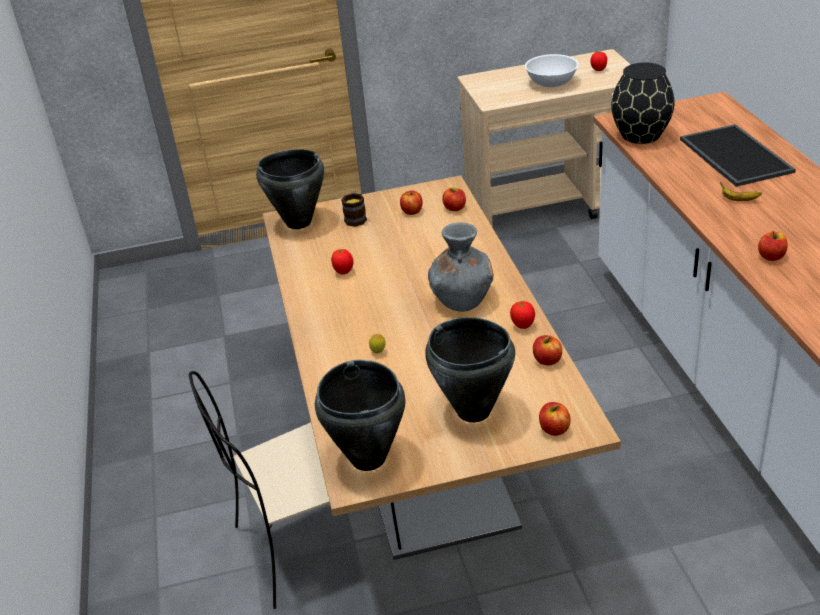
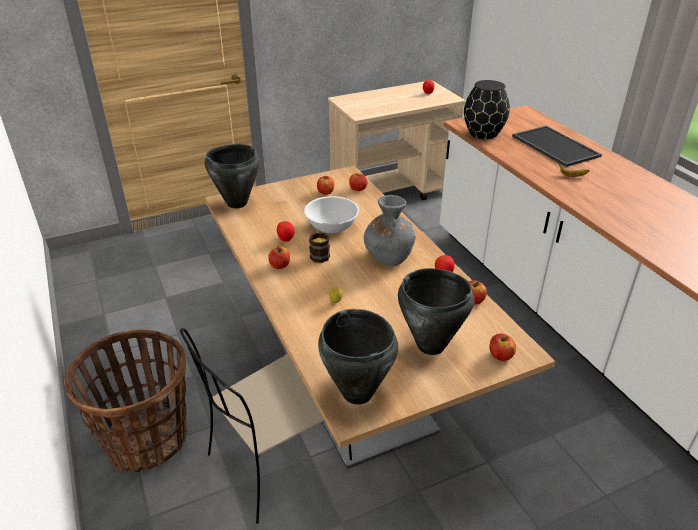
camera: 15 degrees left, 0 degrees up
mug [341,191,367,227] -> mug moved to [309,230,330,263]
white bowl [525,54,579,87] -> white bowl moved to [304,196,359,233]
apple [758,231,788,261] -> apple moved to [268,246,290,269]
none -> basket [64,329,187,473]

